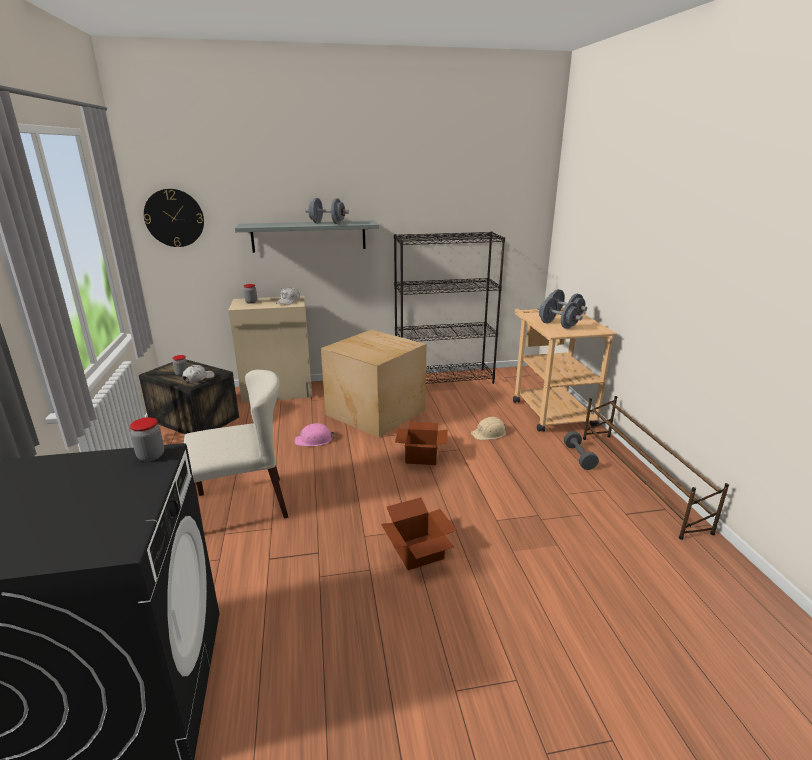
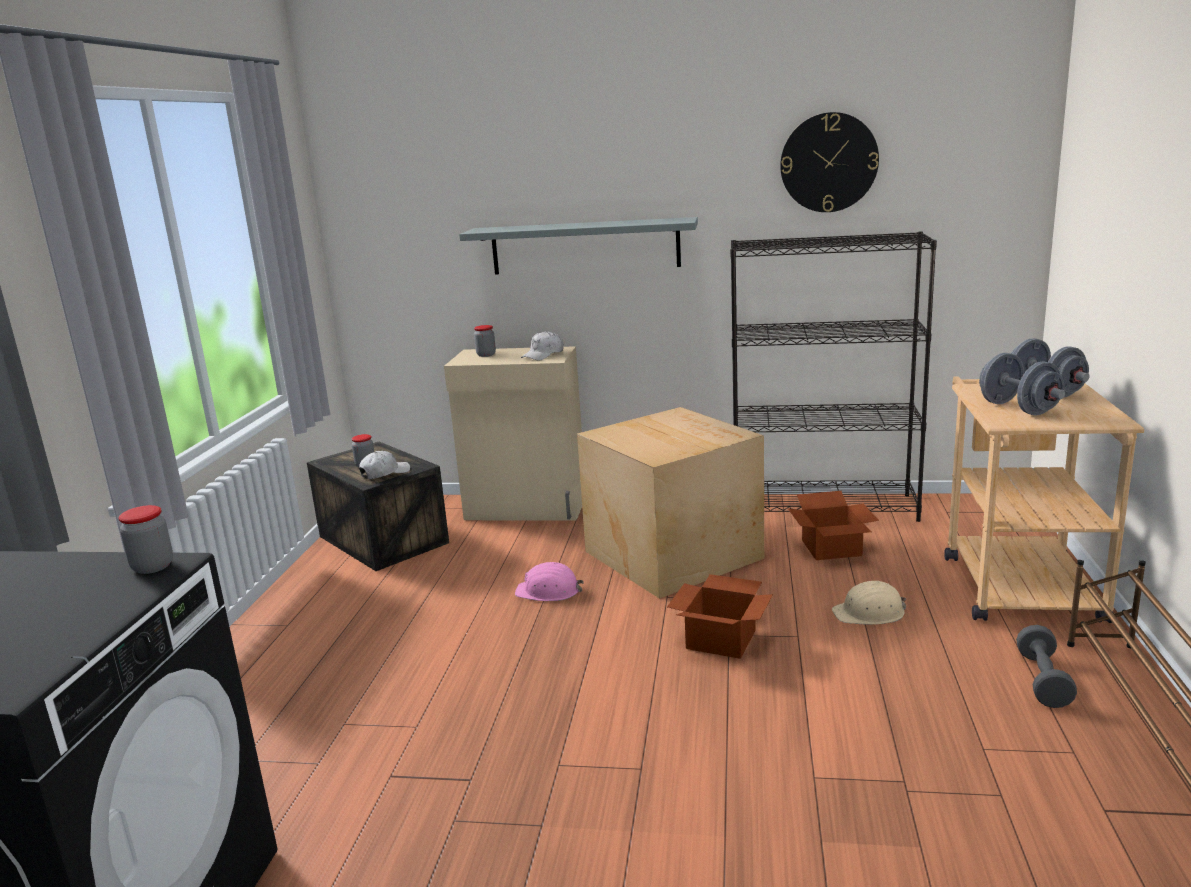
camera: 20 degrees right, 5 degrees down
wall clock [144,189,204,247] -> wall clock moved to [780,112,879,212]
beige chair [184,370,289,531] -> none
grey dumbbell [305,198,349,224] -> none
cardboard box [381,497,457,570] -> cardboard box moved to [788,491,879,560]

